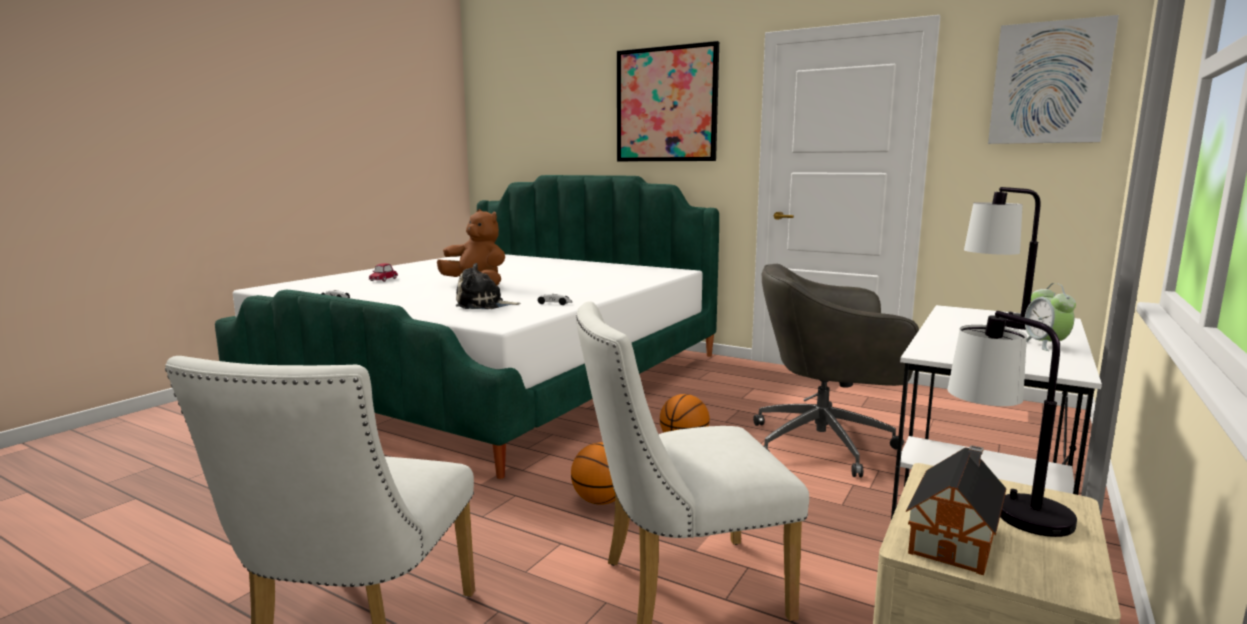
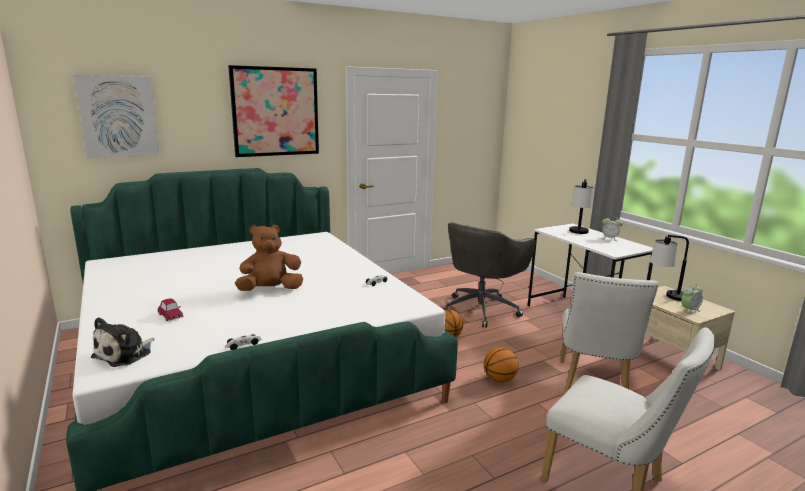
camera: 60 degrees left, 5 degrees up
plush toy [455,263,521,309] -> plush toy moved to [91,317,155,367]
toy house [906,445,1006,575] -> alarm clock [681,284,703,314]
picture [988,15,1119,144] -> picture moved to [74,75,160,158]

